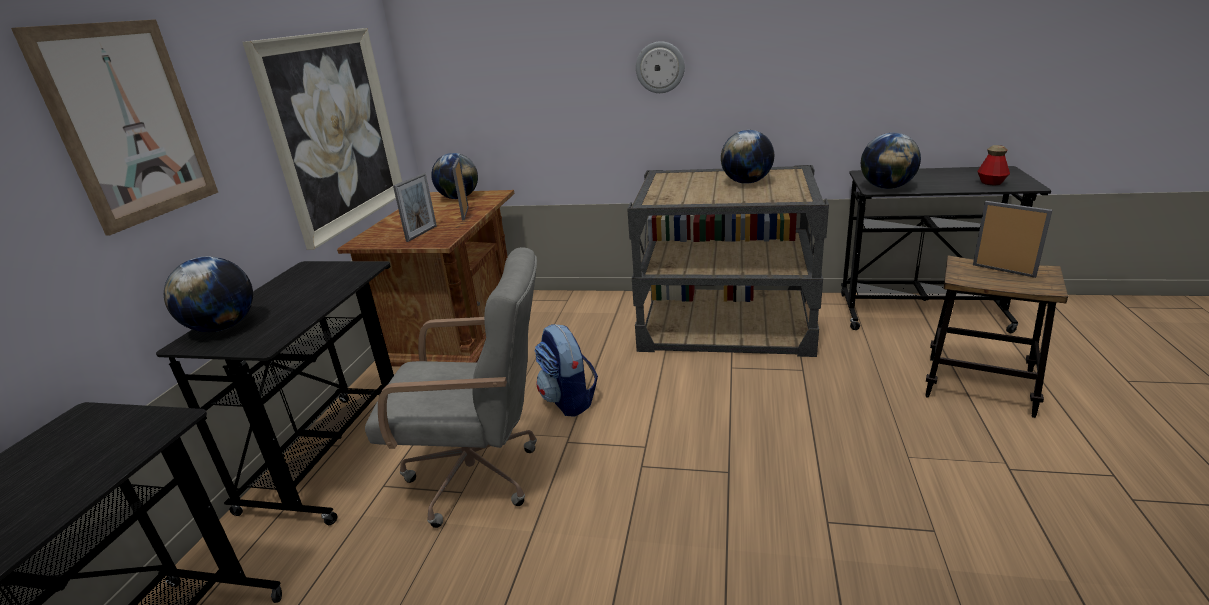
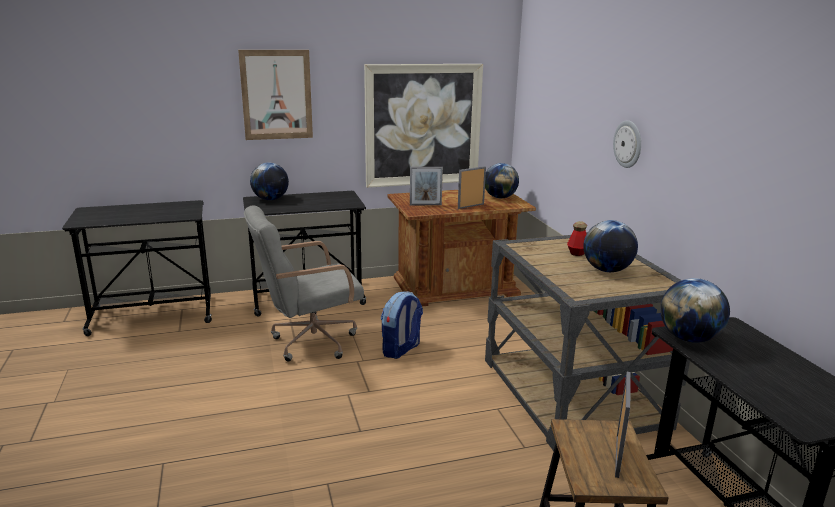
camera: 60 degrees right, 5 degrees down
grey office chair [365,247,537,528] -> grey office chair turned 90 degrees clockwise [244,206,364,361]
bottle [977,145,1010,186] -> bottle moved to [567,221,587,256]

